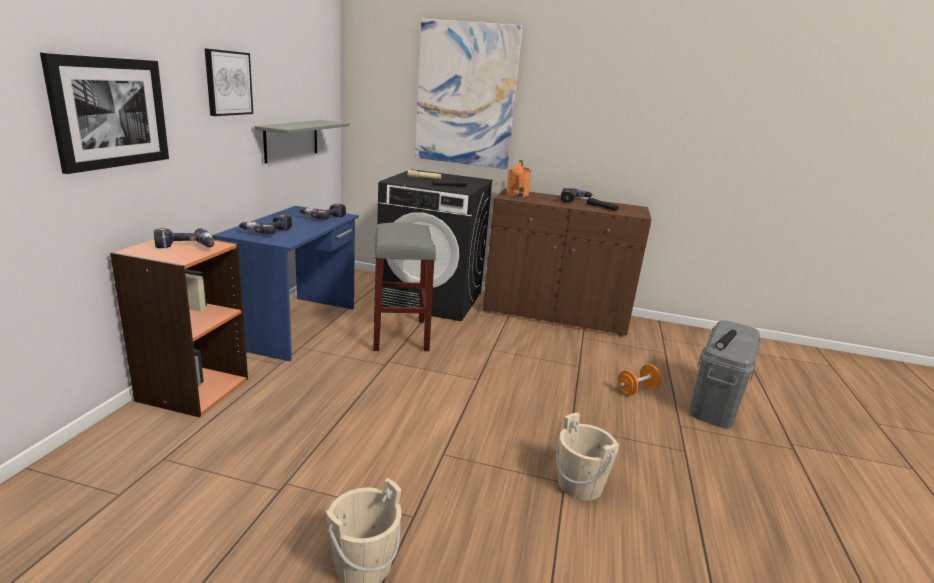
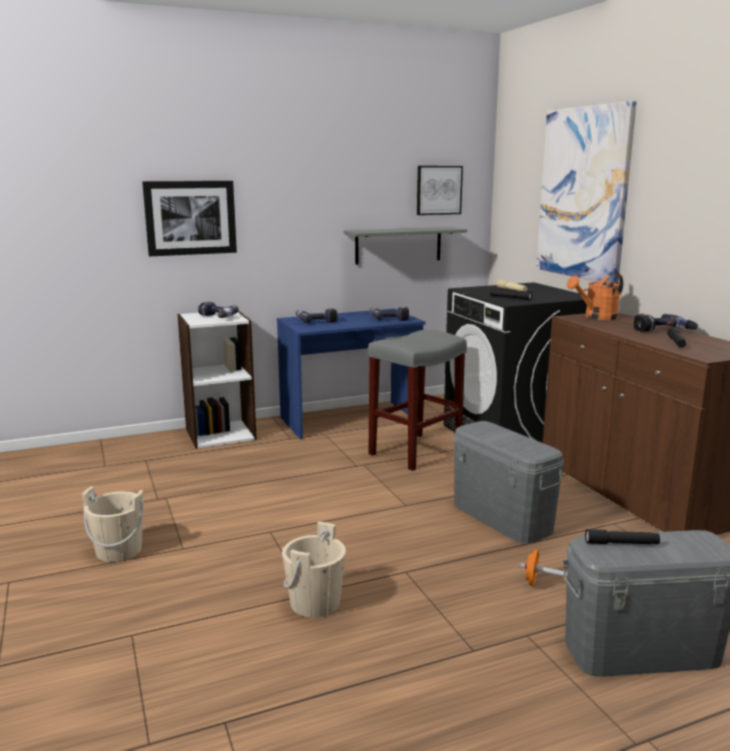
camera: 55 degrees right, 5 degrees down
orange bookcase [110,239,248,417] -> white bookcase [177,311,257,449]
picture [205,49,253,116] -> picture moved to [417,166,463,215]
none -> grey storage box [453,421,564,544]

